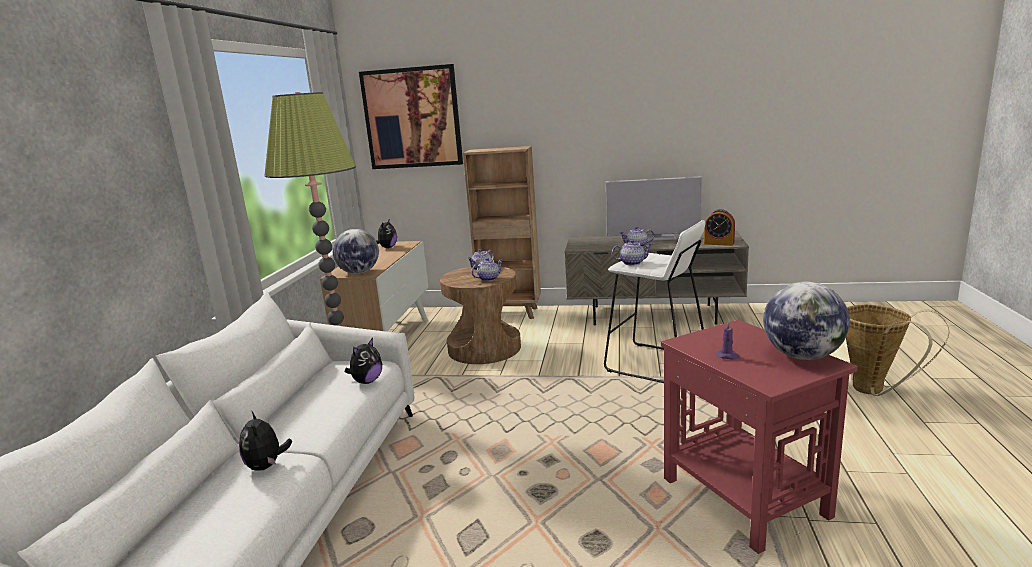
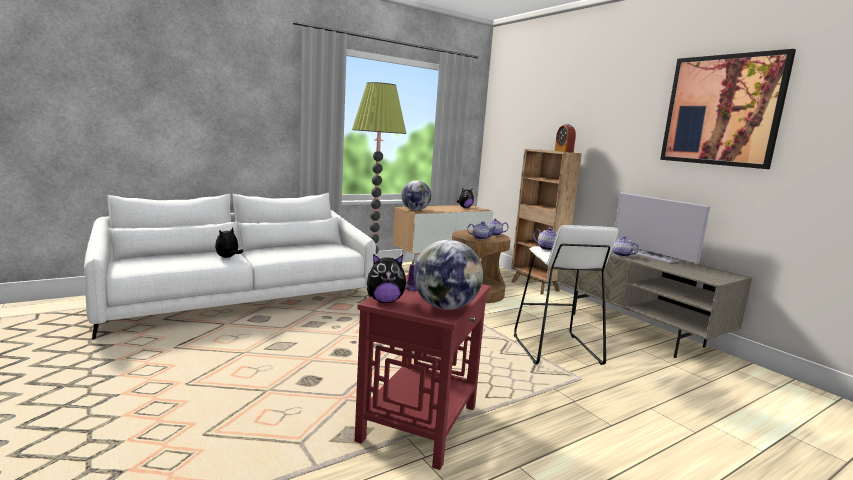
camera: 45 degrees right, 5 degrees down
plush toy [345,338,382,384] -> plush toy moved to [367,254,408,303]
picture [359,64,463,169] -> picture moved to [660,49,796,169]
alarm clock [704,209,735,246] -> alarm clock moved to [555,124,576,153]
basket [846,304,949,396] -> none

